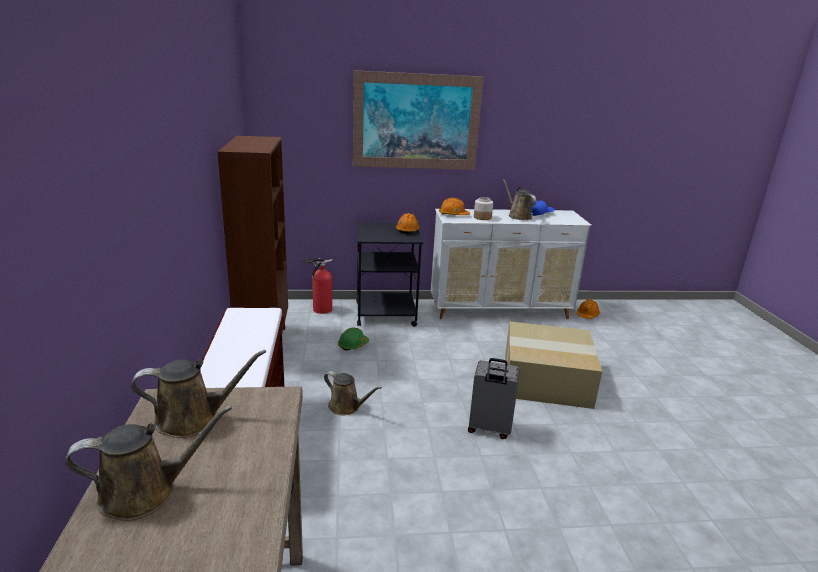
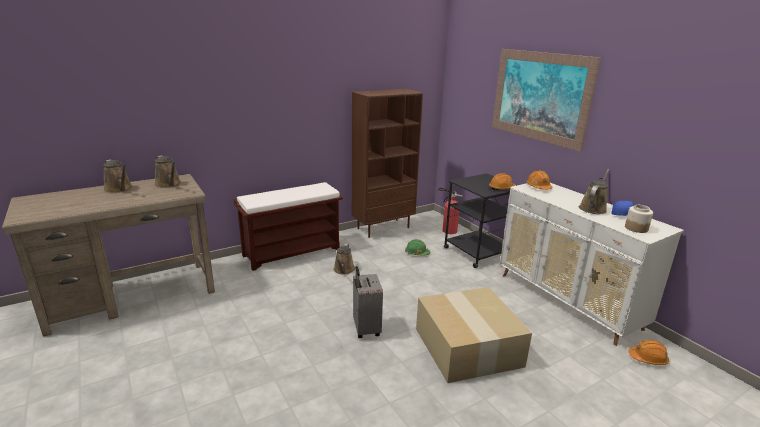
camera: 65 degrees right, 0 degrees up
jar [474,197,493,220] -> jar moved to [625,205,653,233]

